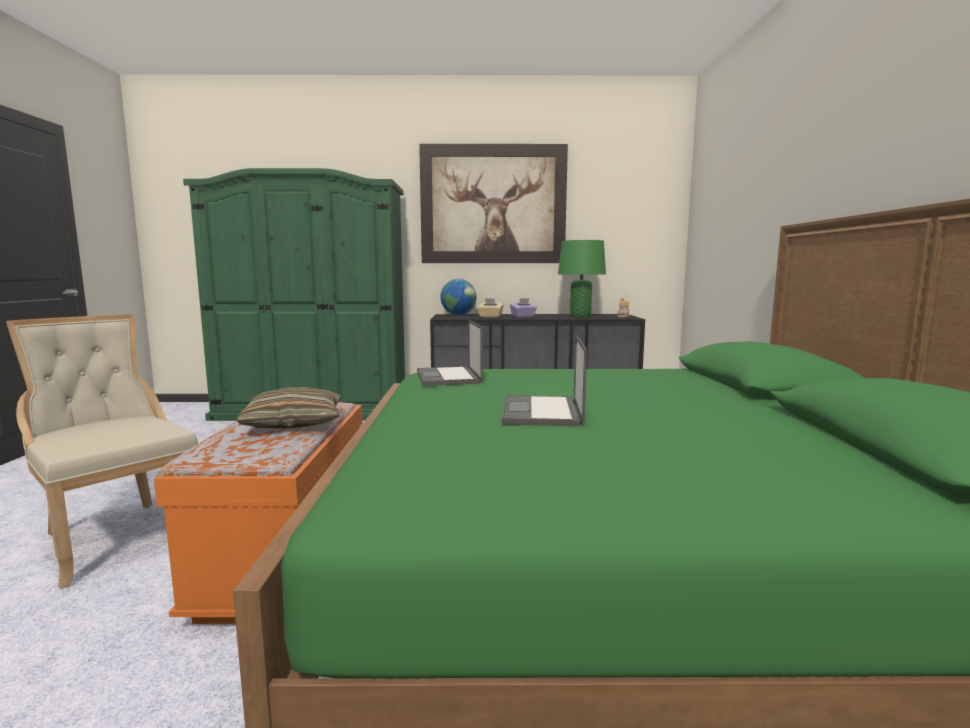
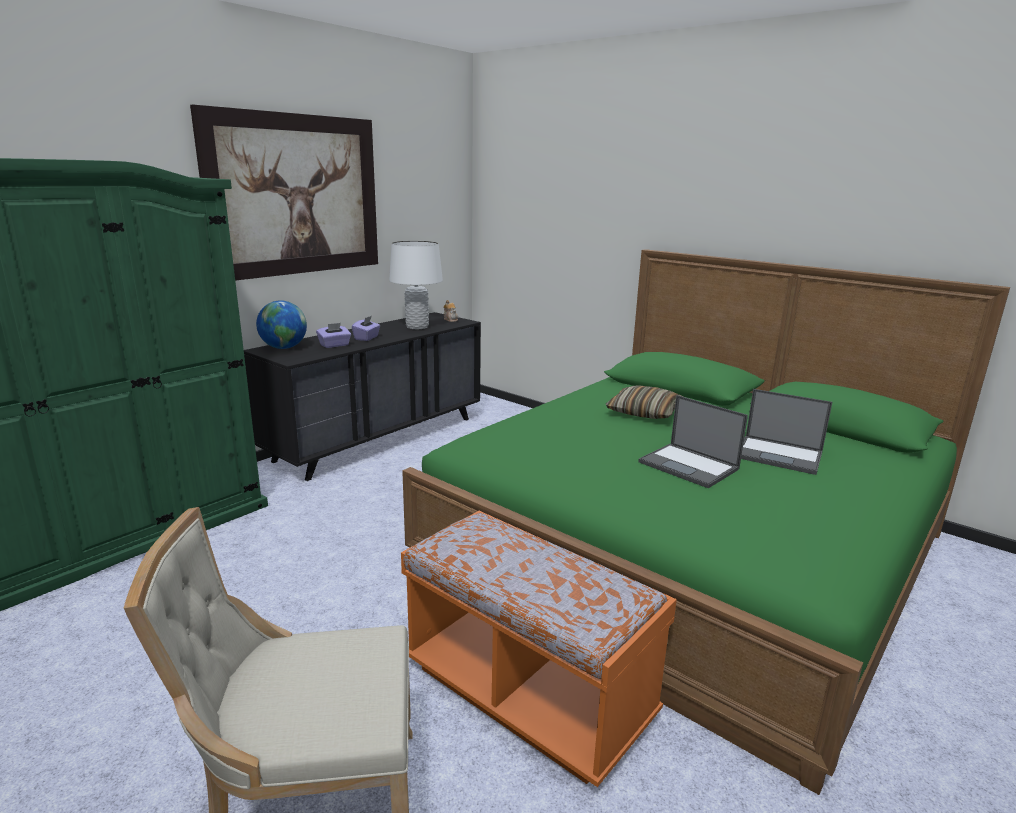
camera: 50 degrees left, 10 degrees up
pillow [237,387,341,429] -> pillow moved to [606,385,684,419]
laptop [417,320,483,386] -> laptop moved to [741,389,832,475]
beige tissue box [478,298,504,317] -> purple tissue box [316,323,351,348]
green table lamp [558,240,606,318] -> white table lamp [389,241,443,329]

